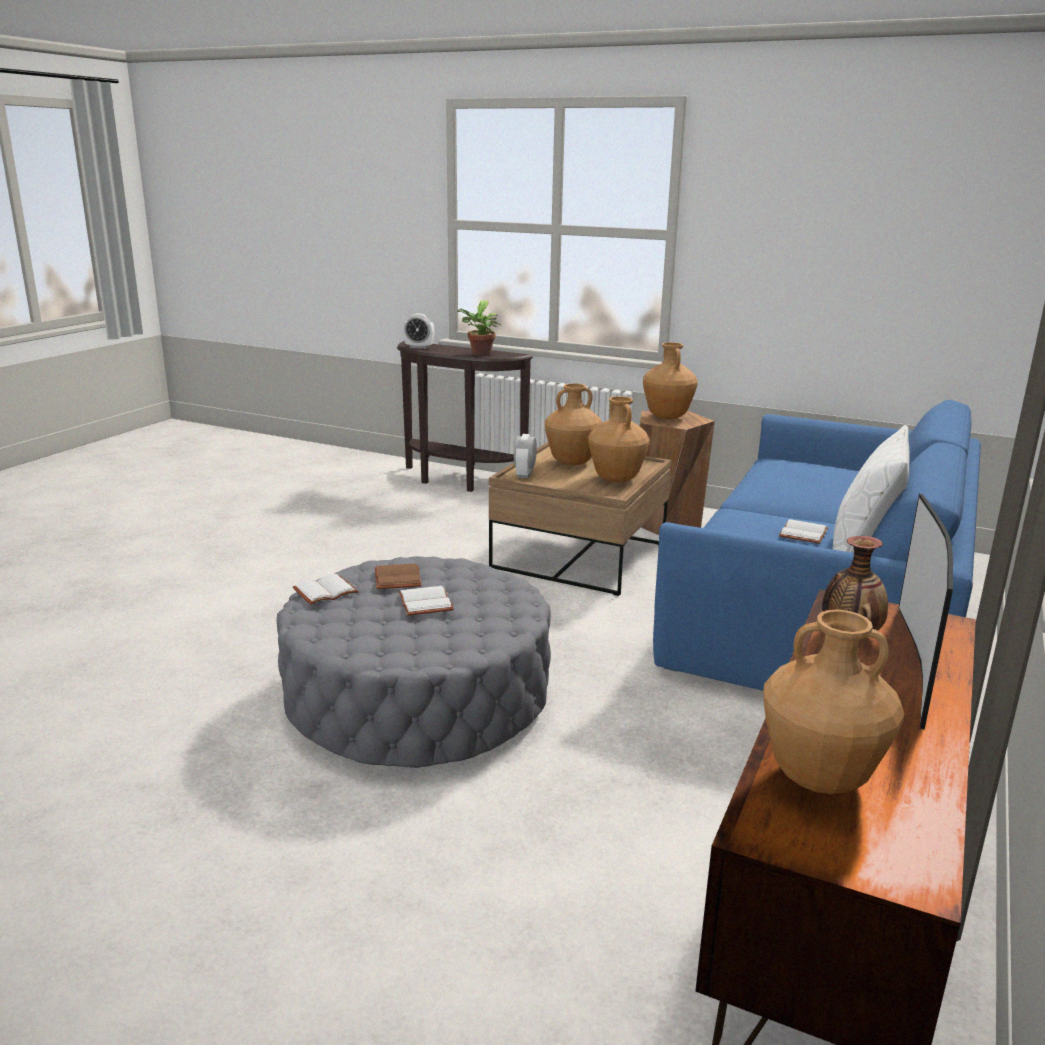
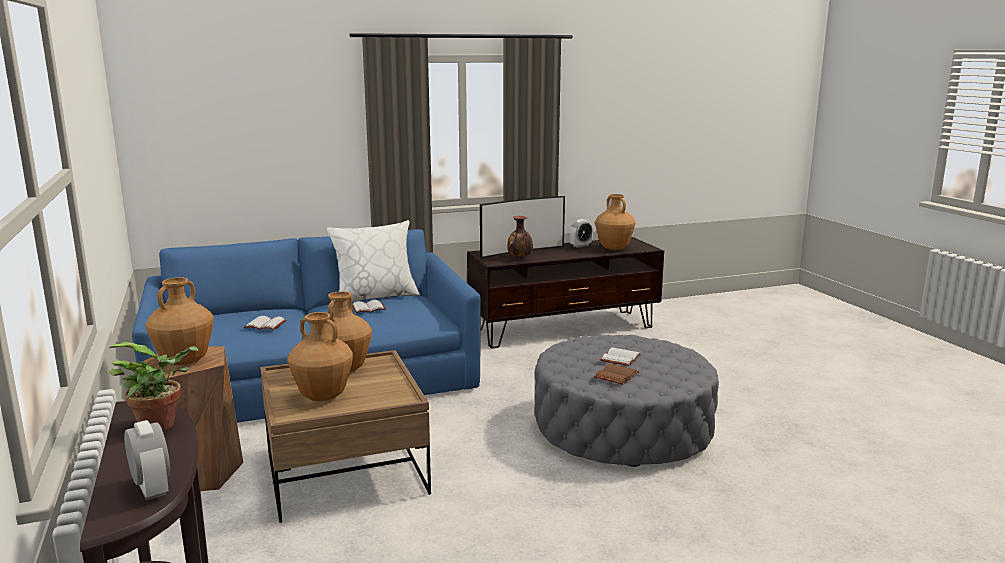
camera: 135 degrees left, 5 degrees down
white book [293,574,358,605] -> white book moved to [244,316,287,330]
alarm clock [514,434,537,478] -> alarm clock moved to [570,219,593,248]

